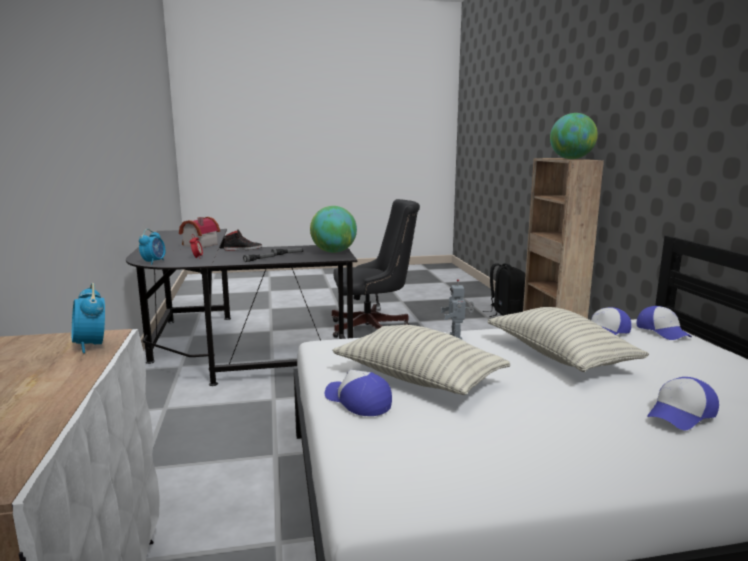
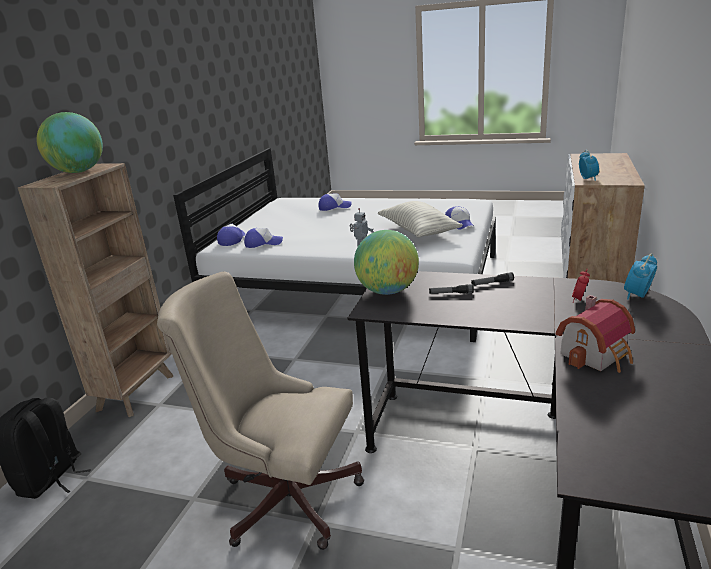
camera: 150 degrees left, 10 degrees up
black shoe [224,229,262,251] -> none
black office chair [332,199,420,338] -> beige office chair [157,272,364,550]
pillow [487,307,649,372] -> none

